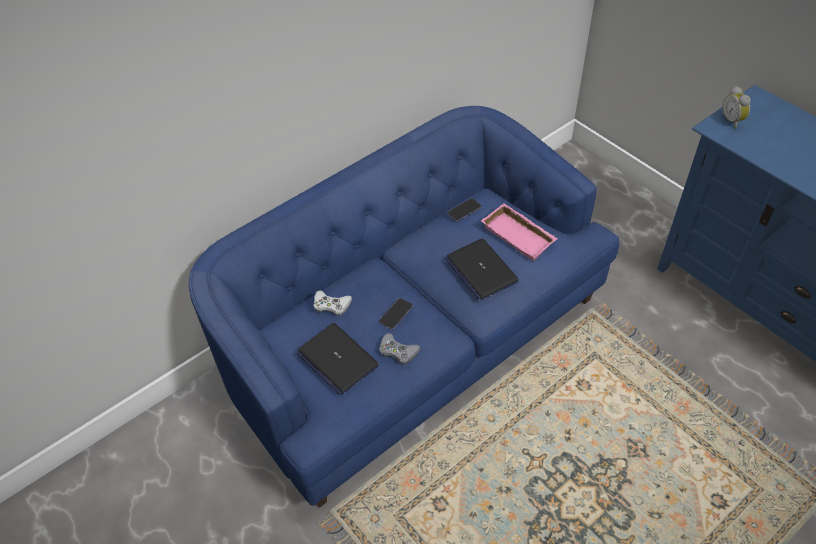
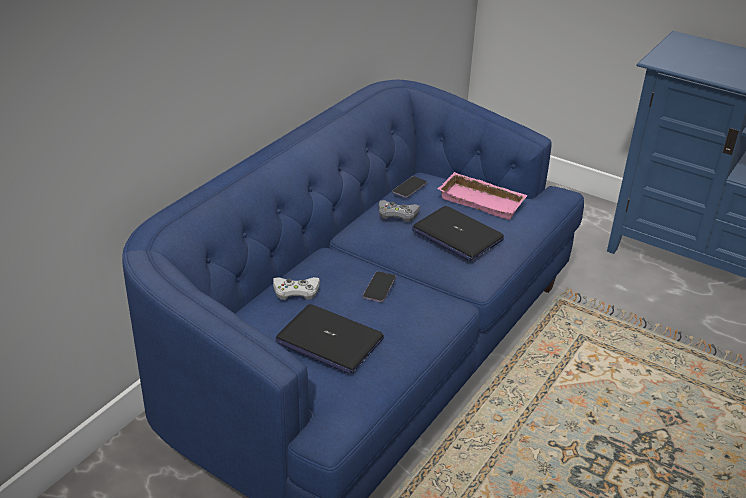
camera: 20 degrees left, 15 degrees down
grey game controller [379,333,420,364] -> grey game controller moved to [378,200,420,222]
alarm clock [722,86,751,129] -> none

